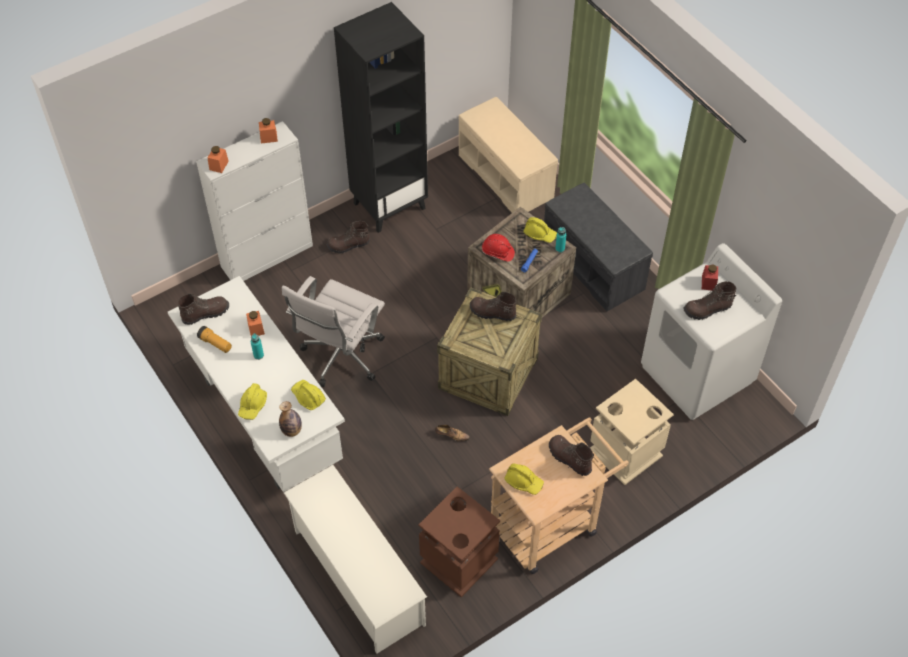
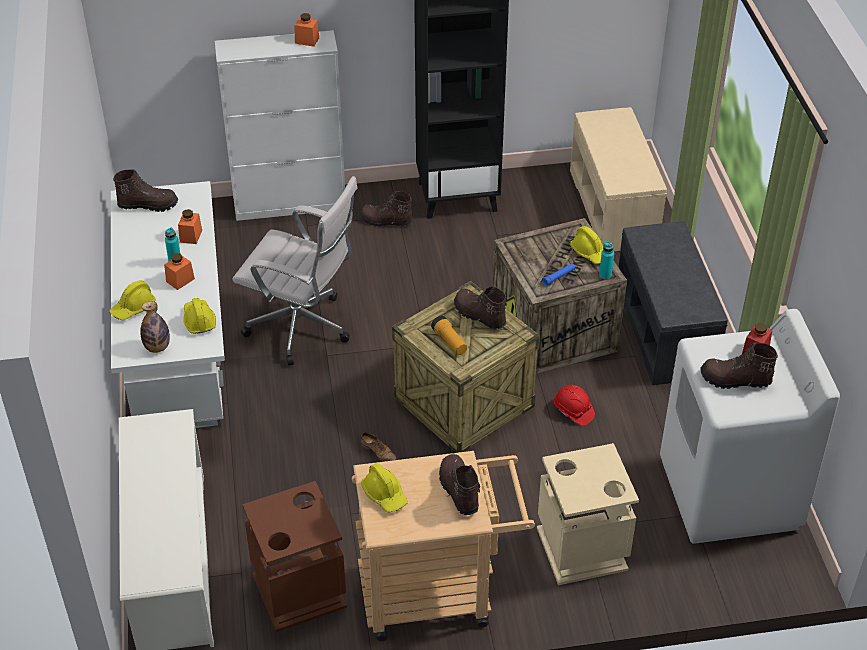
camera: 25 degrees right, 10 degrees down
flashlight [197,326,232,353] -> flashlight moved to [431,315,467,355]
orange jar [208,146,229,173] -> orange jar moved to [164,253,195,290]
white office chair [282,276,385,387] -> white office chair turned 120 degrees counterclockwise [233,176,358,366]
red hard hat [482,234,515,262] -> red hard hat moved to [554,385,595,426]

